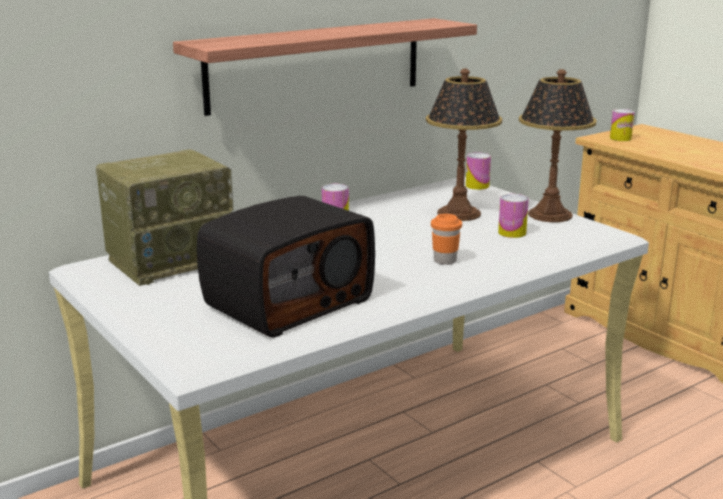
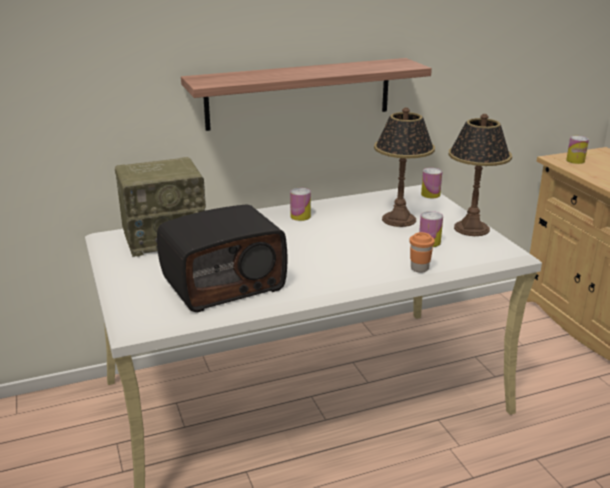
camera: 15 degrees right, 5 degrees up
orange cup [431,214,462,265] -> orange cup moved to [409,232,435,273]

